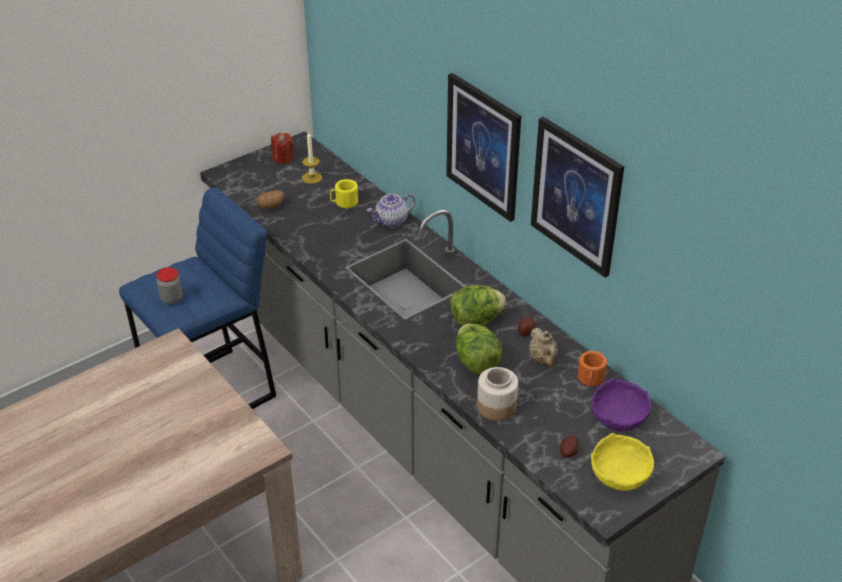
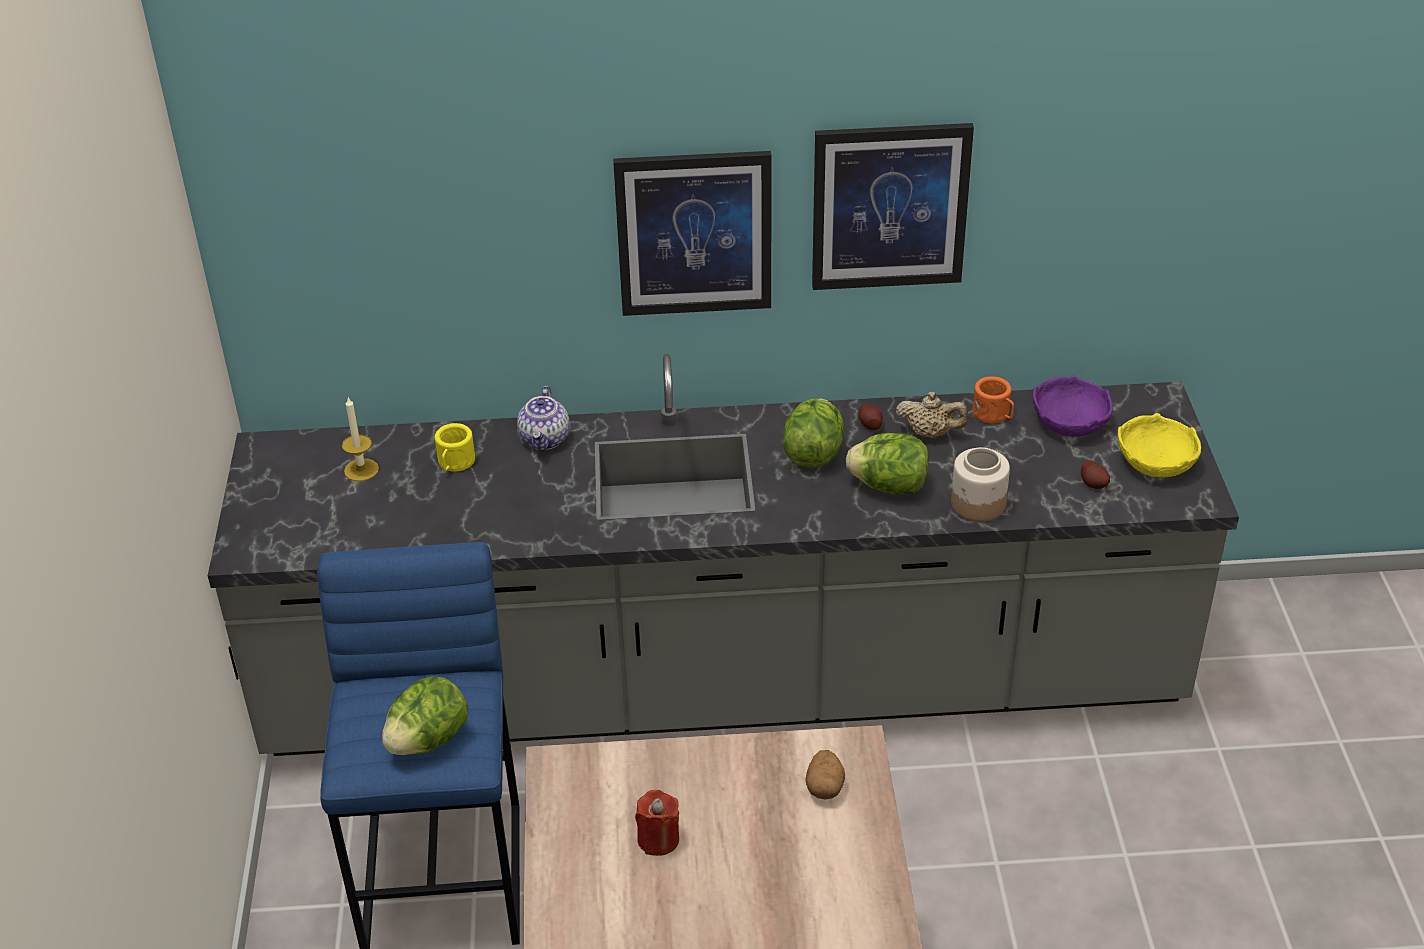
camera: 55 degrees left, 0 degrees up
jar [156,267,183,304] -> lettuce [382,677,468,755]
potato [257,190,285,209] -> potato moved to [805,750,845,799]
red candle [271,133,294,164] -> red candle moved to [635,790,679,856]

